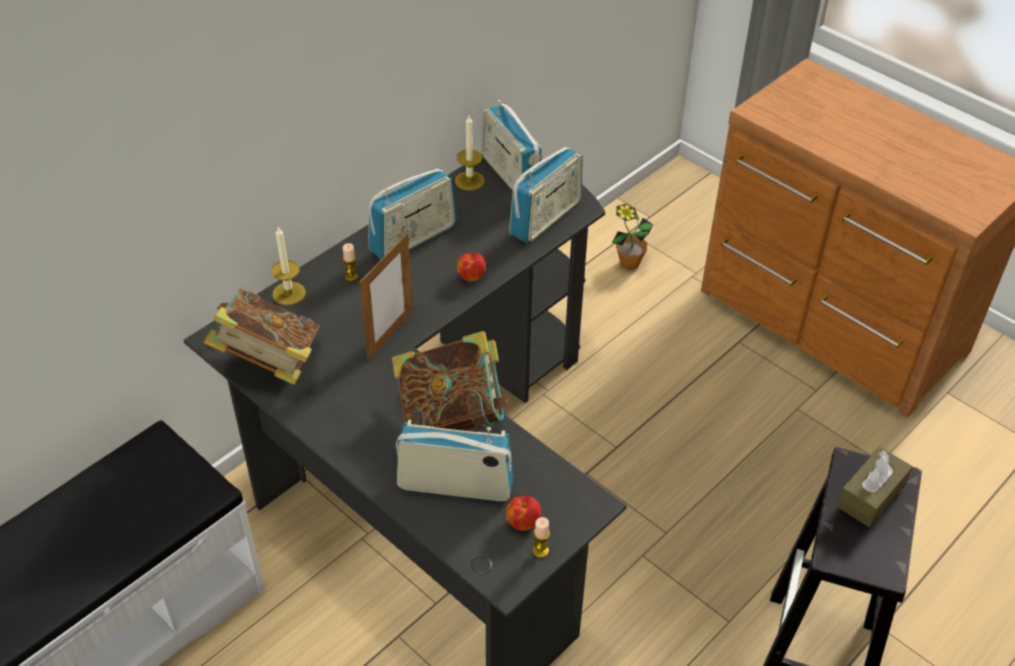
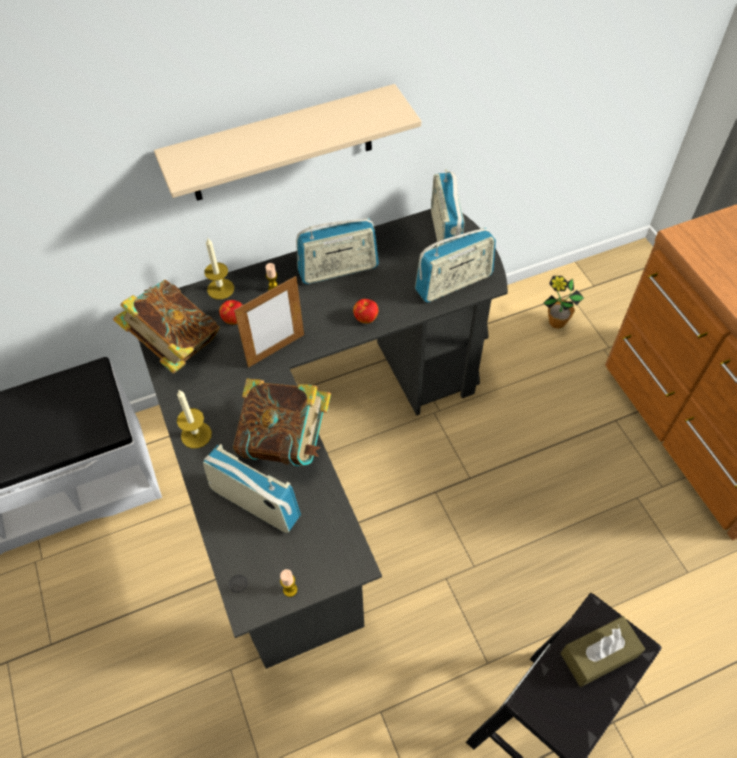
camera: 25 degrees right, 10 degrees up
candle [455,115,485,190] -> candle moved to [177,390,212,448]
apple [506,496,541,531] -> apple moved to [219,300,242,325]
none -> beige shelf [154,84,421,201]

